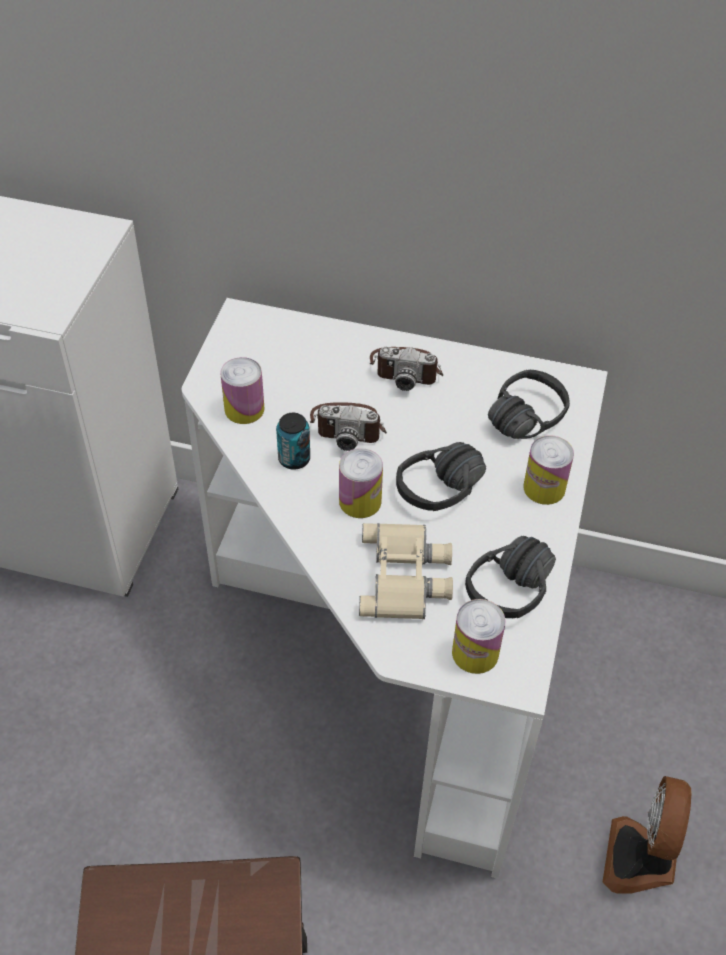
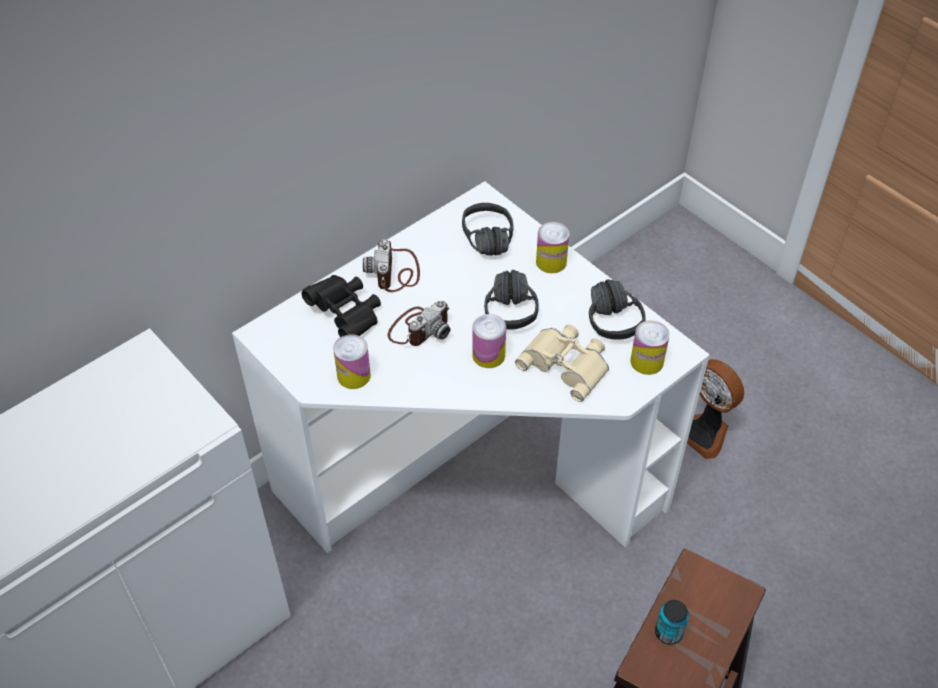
camera: 55 degrees left, 0 degrees up
can [276,413,310,470] -> can moved to [655,600,689,645]
camera [369,347,443,391] -> camera turned 135 degrees clockwise [363,239,420,292]
none -> black binoculars [301,275,381,337]

